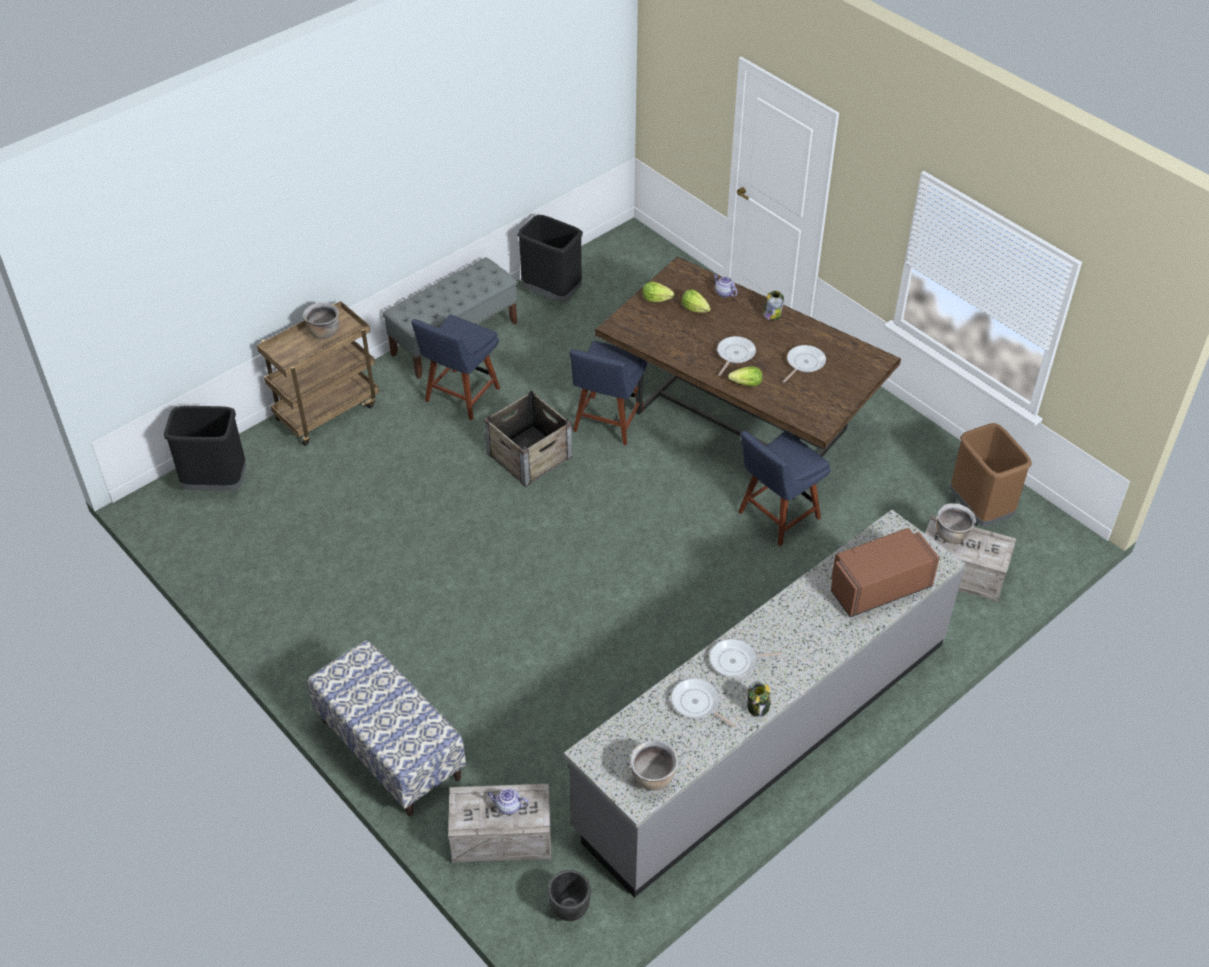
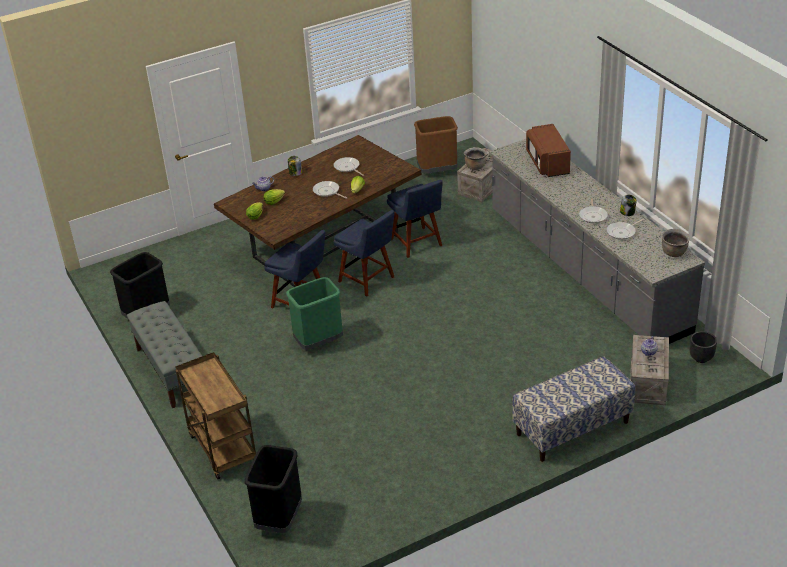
camera: 75 degrees left, 10 degrees down
brown cooking pot [303,303,339,340] -> none
blue chair [411,315,500,420] -> blue chair moved to [334,210,395,297]
crate [484,390,572,487] -> green trash can [286,277,343,350]

